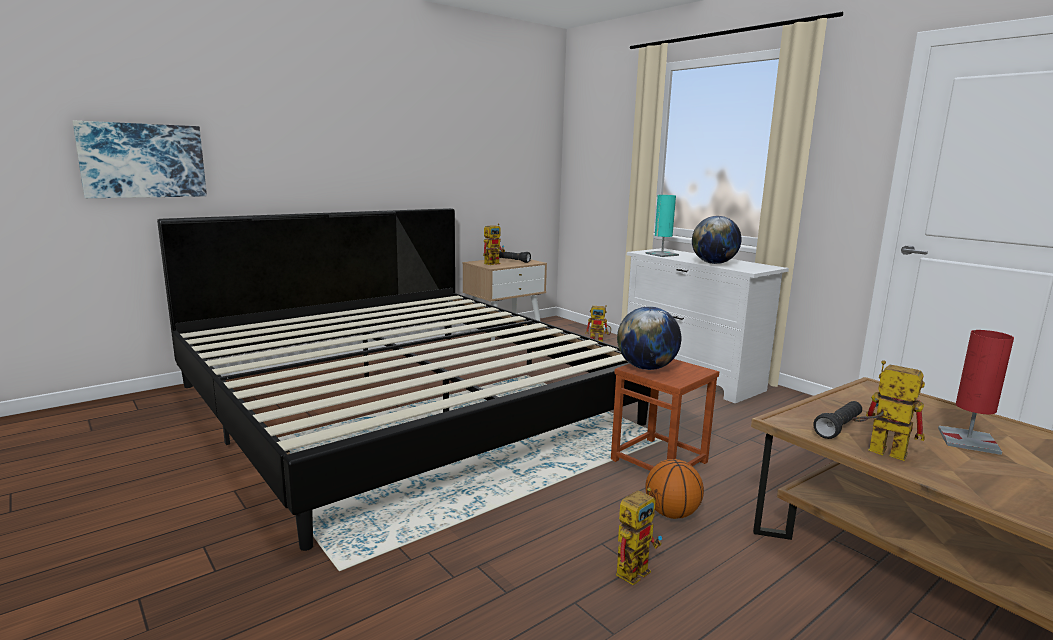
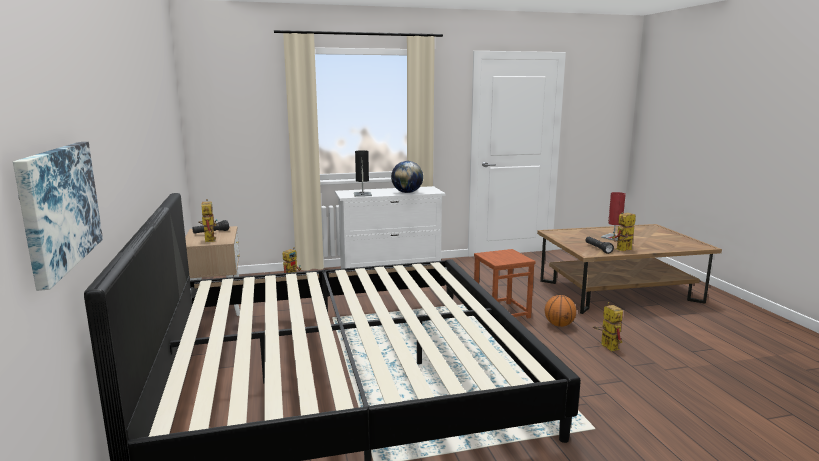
camera: 65 degrees left, 0 degrees up
globe [617,306,681,370] -> none
turquoise table lamp [645,195,679,257] -> black table lamp [354,150,372,197]

